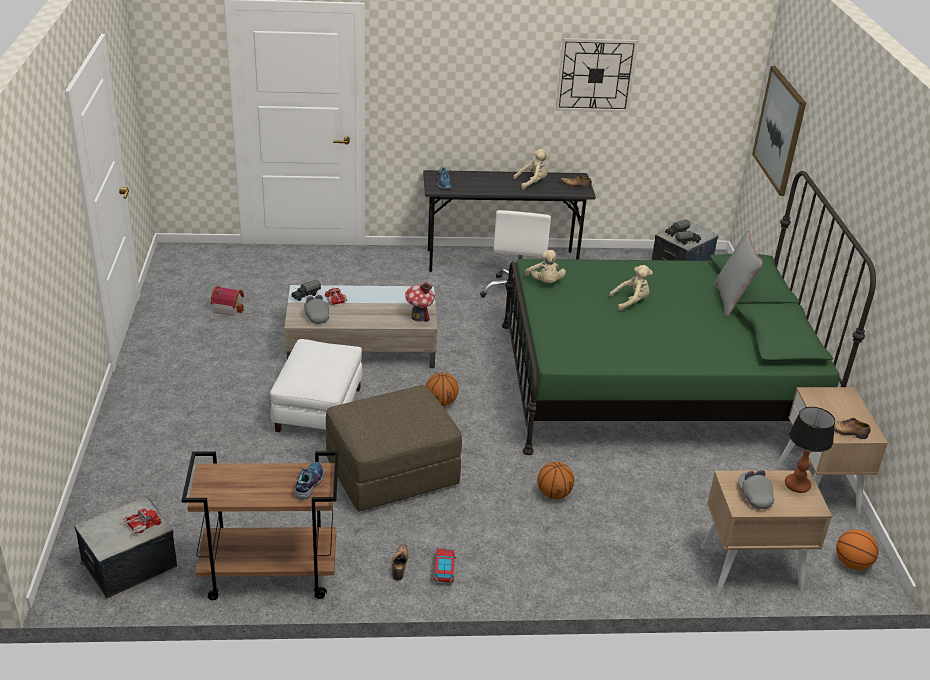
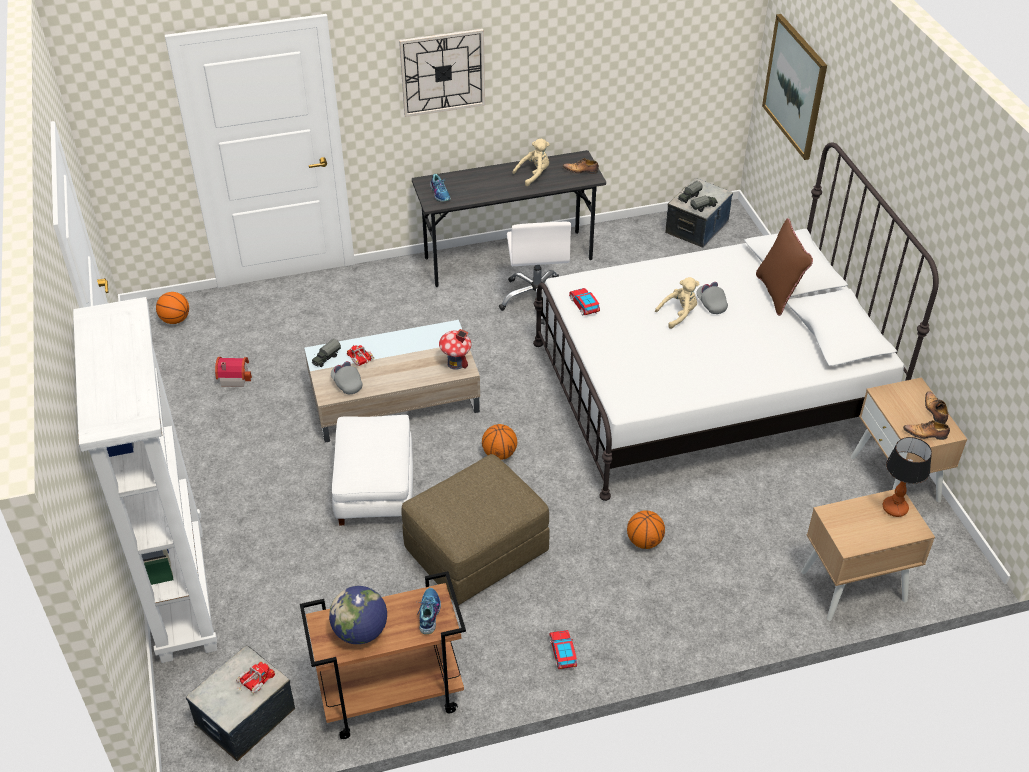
camera: 10 degrees left, 10 degrees up
shoe [392,544,408,580] -> shoe moved to [925,391,948,424]
green bed [502,171,876,455] -> white bed [533,142,939,501]
beige plush toy [525,250,566,283] -> toy car [569,288,600,315]
wall clock [556,38,638,112] -> wall clock moved to [399,29,485,117]
grey pillow [714,230,763,317] -> brown pillow [756,218,813,316]
grey cap [738,470,774,509] -> grey cap moved to [696,282,728,314]
basketball [836,529,879,570] -> basketball moved to [156,292,189,324]
none -> white bookcase [73,297,217,663]
none -> globe [329,586,387,645]

